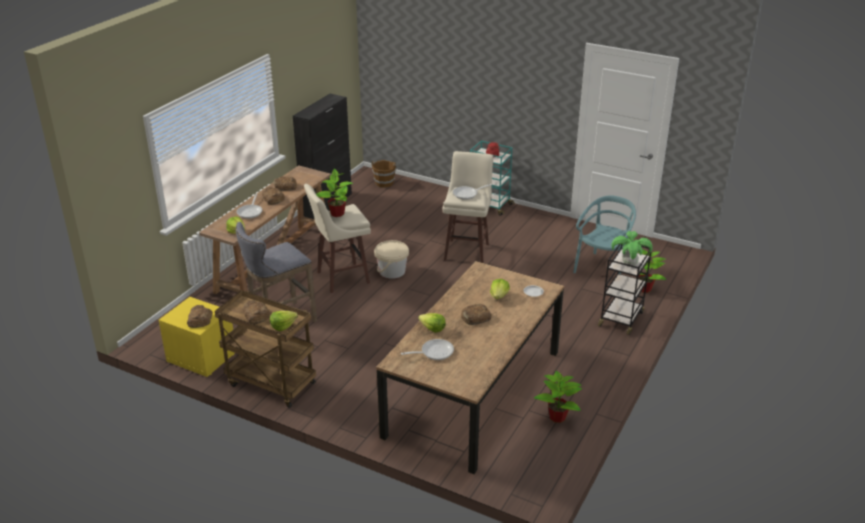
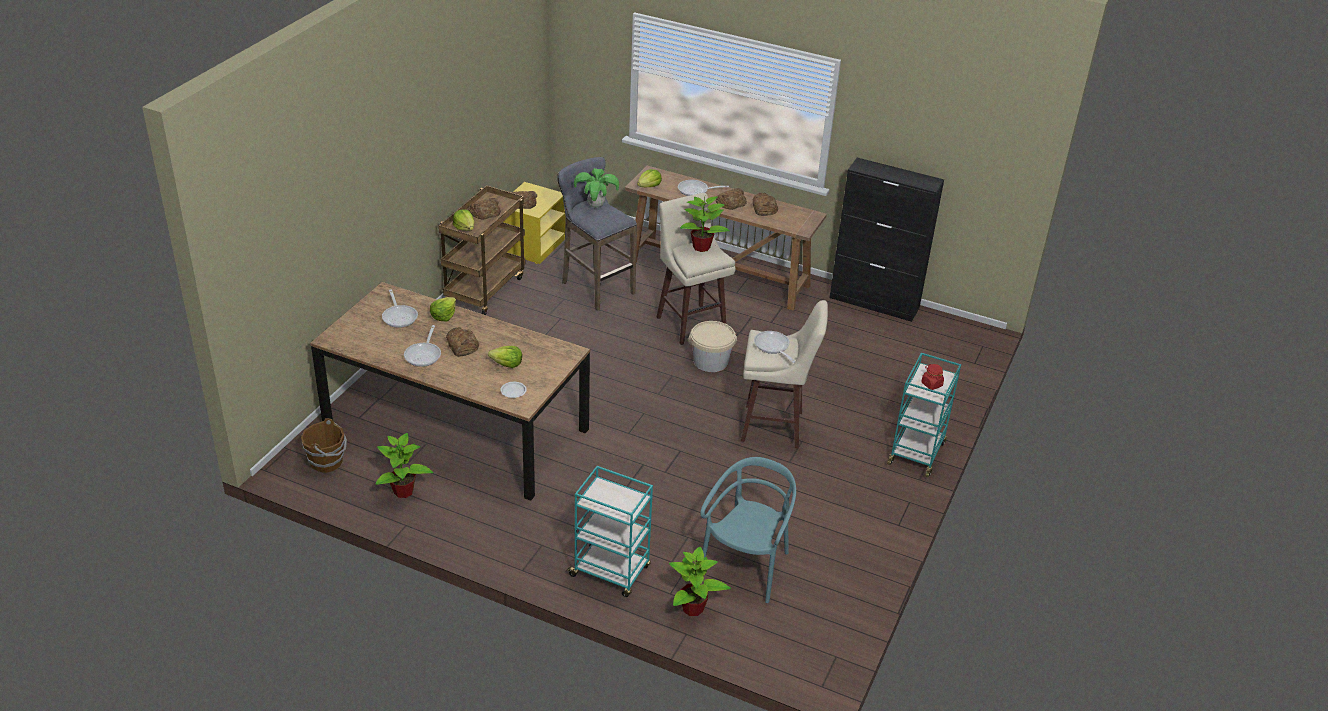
camera: 85 degrees right, 5 degrees up
brown bucket [371,160,398,188] -> brown bucket moved to [301,418,347,473]
turquoise chair [573,195,636,274] -> turquoise chair turned 90 degrees counterclockwise [700,457,796,603]
black cart [598,244,652,335] -> turquoise cart [566,466,653,597]
potted plant [612,231,652,266] -> potted plant moved to [574,168,619,208]
none -> frying pan [404,325,441,367]

